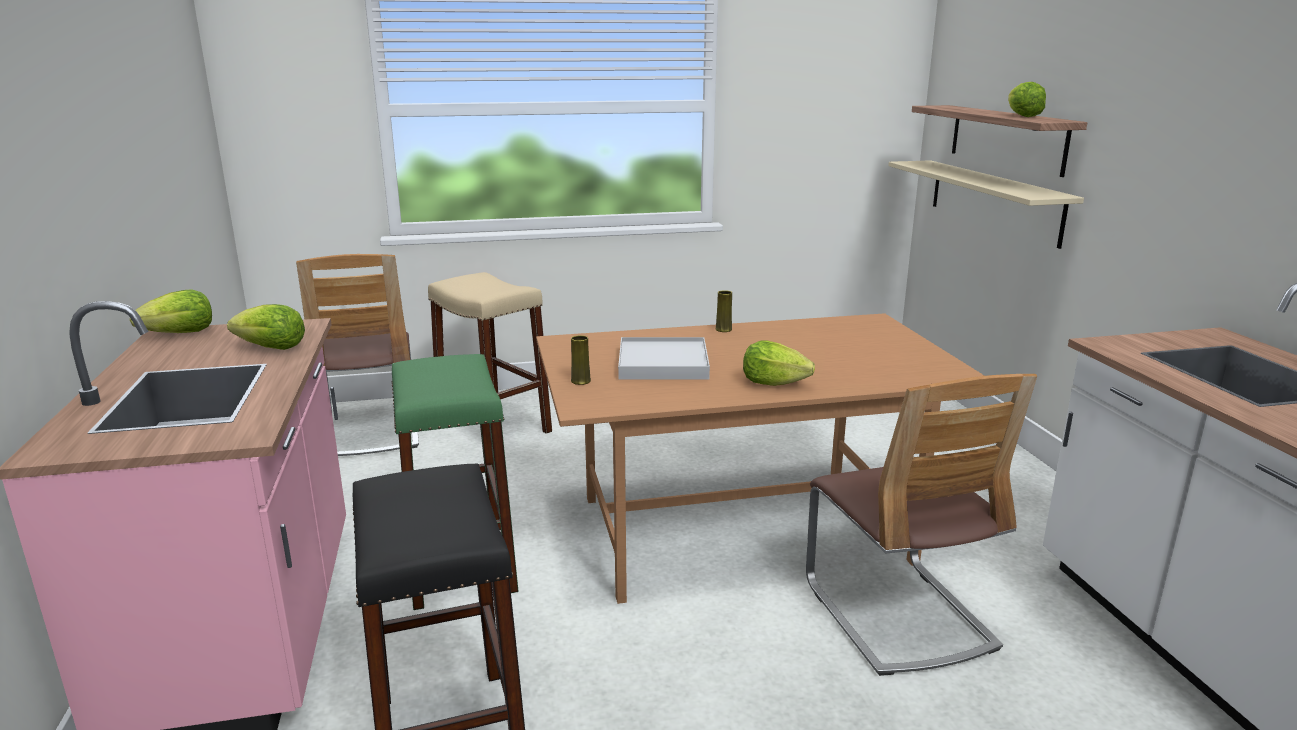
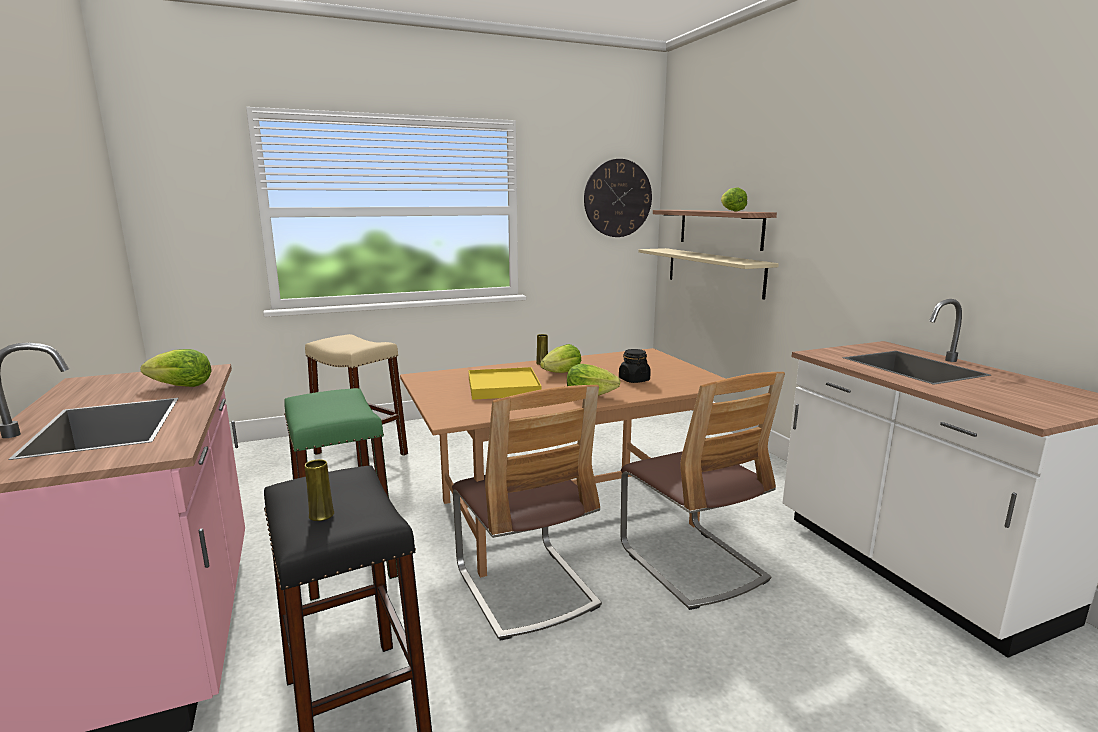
camera: 10 degrees left, 5 degrees down
lettuce [130,289,212,333] -> lettuce moved to [540,344,581,373]
chair [296,254,419,456] -> chair moved to [452,385,602,641]
yellow vase [571,335,591,385] -> yellow vase moved to [305,459,334,521]
white tray [618,337,710,380] -> yellow tray [469,367,542,400]
none -> wall clock [584,159,652,237]
none -> black jar [619,349,651,383]

